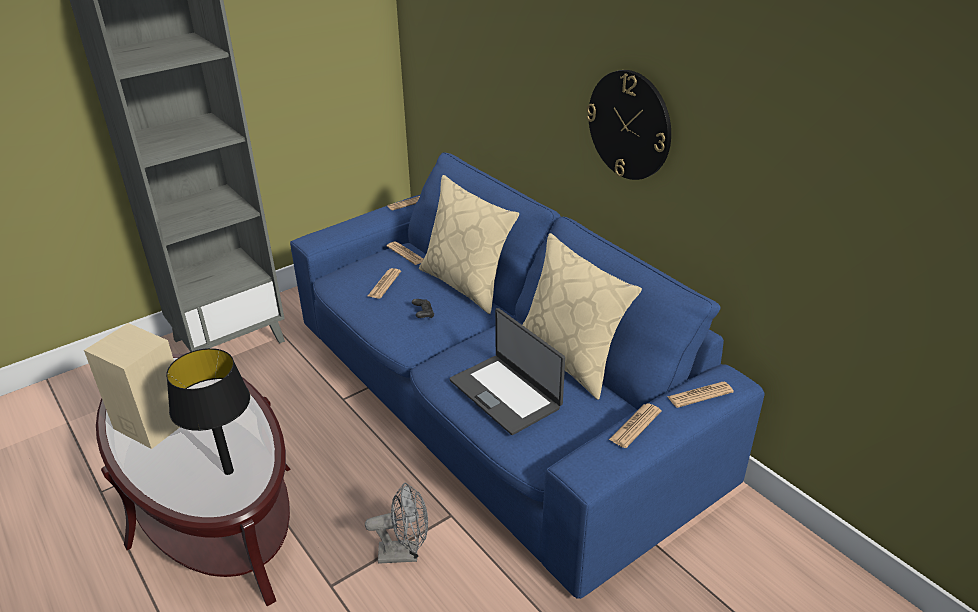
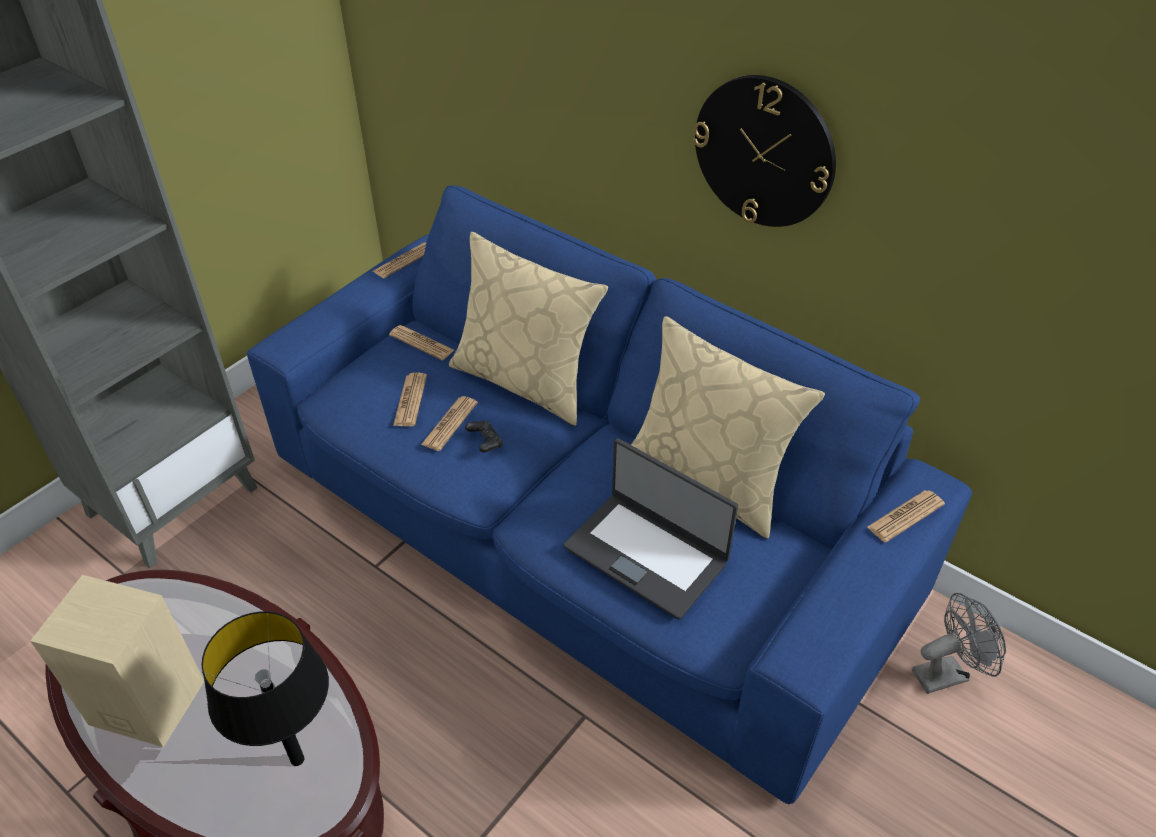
camera: 15 degrees left, 10 degrees up
grey fan [365,483,428,564] -> grey fan moved to [912,593,1006,694]
newspaper [609,403,662,448] -> newspaper moved to [421,396,478,451]

